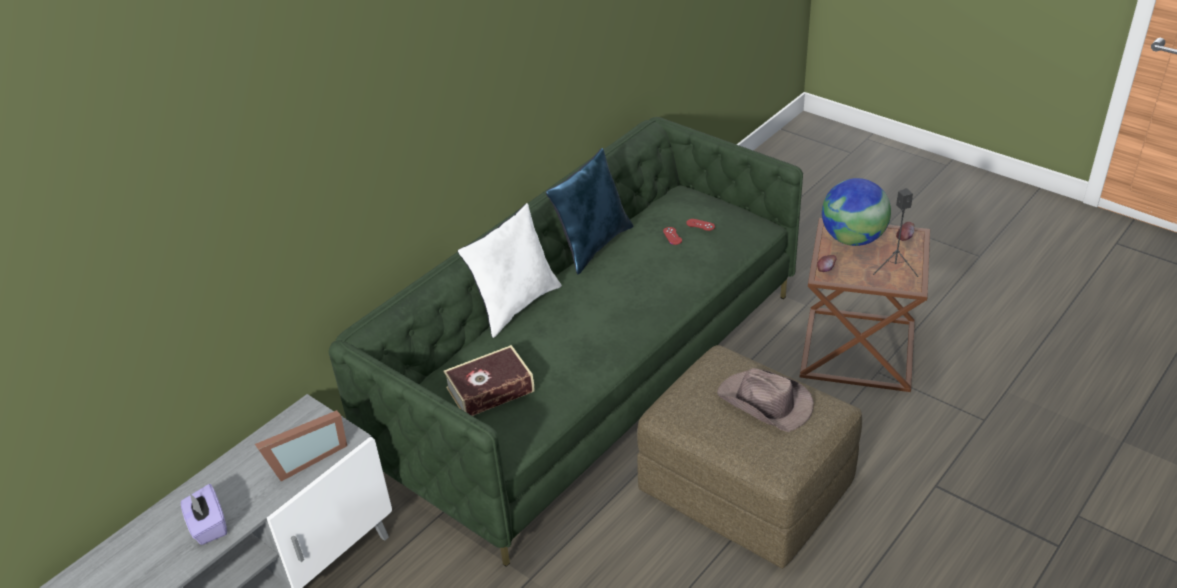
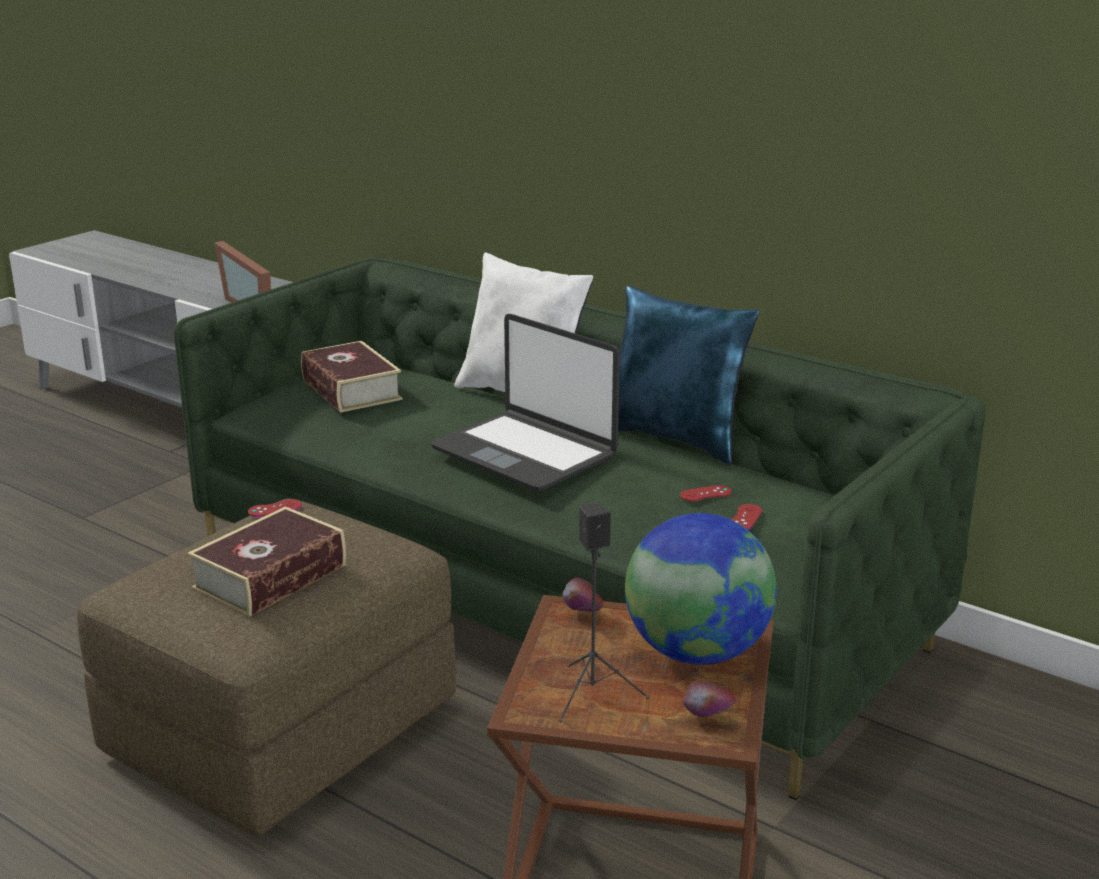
camera: 85 degrees right, 15 degrees down
purple tissue box [181,484,227,545] -> none
brown hat [717,368,814,432] -> book [187,506,346,617]
none -> red game controller [248,499,302,517]
none -> laptop [431,314,620,491]

